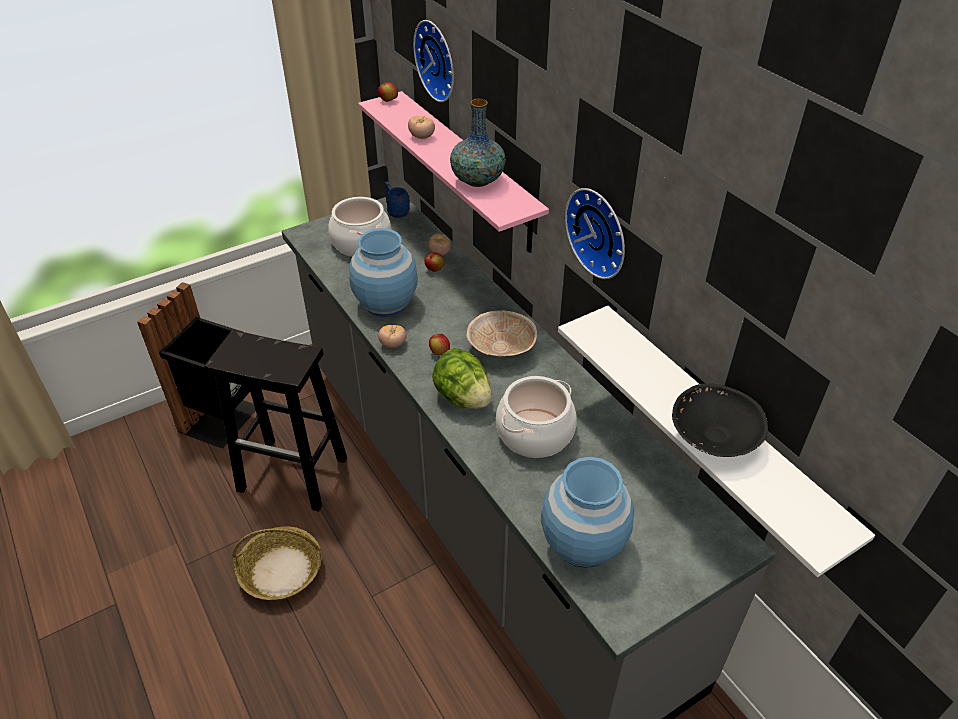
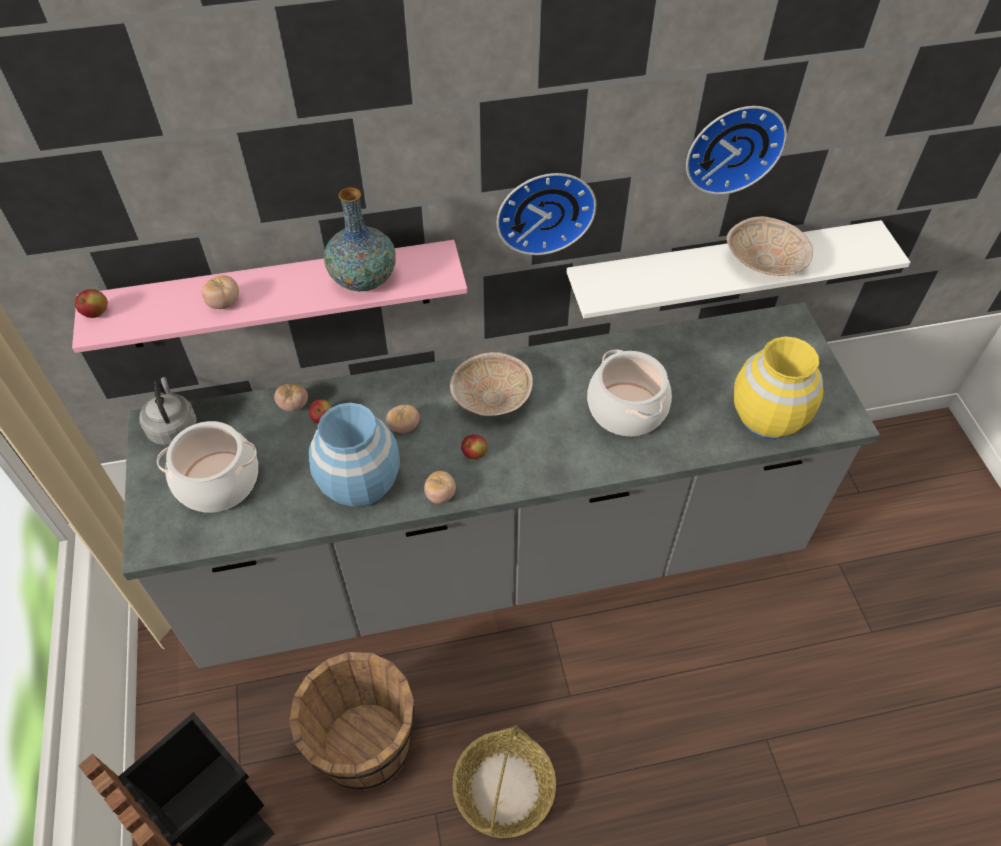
camera: 70 degrees left, 10 degrees up
black stool [205,330,347,512] -> brown bucket [289,652,415,791]
blue mug [385,182,410,218] -> grey kettle [140,377,196,445]
wall clock [413,20,454,102] -> wall clock moved to [686,106,787,195]
lettuce [432,348,492,409] -> none
blue vase [541,457,634,568] -> yellow vase [734,336,823,439]
black bowl [672,383,768,457] -> beige bowl [727,216,813,276]
none -> tomato [386,405,420,433]

